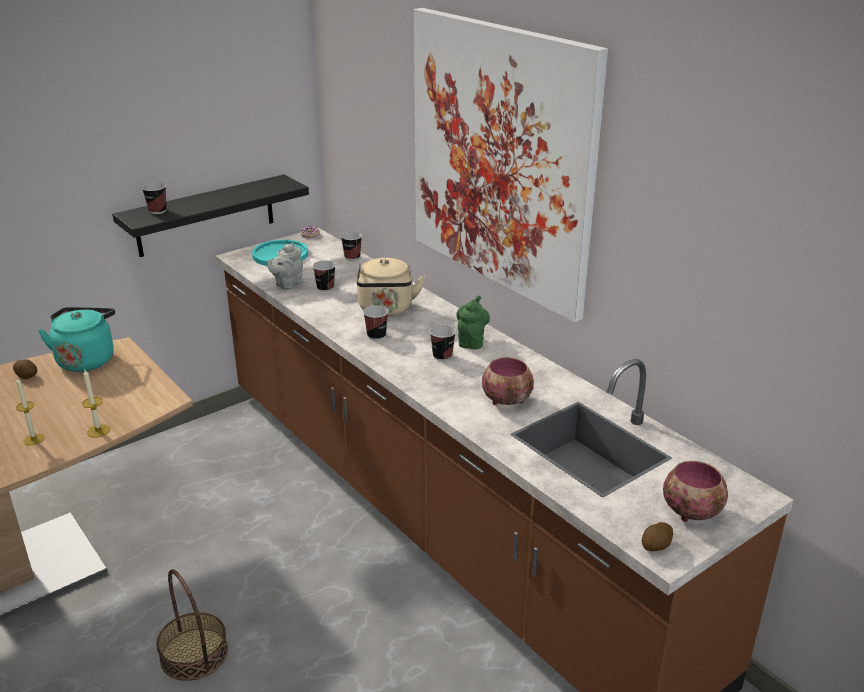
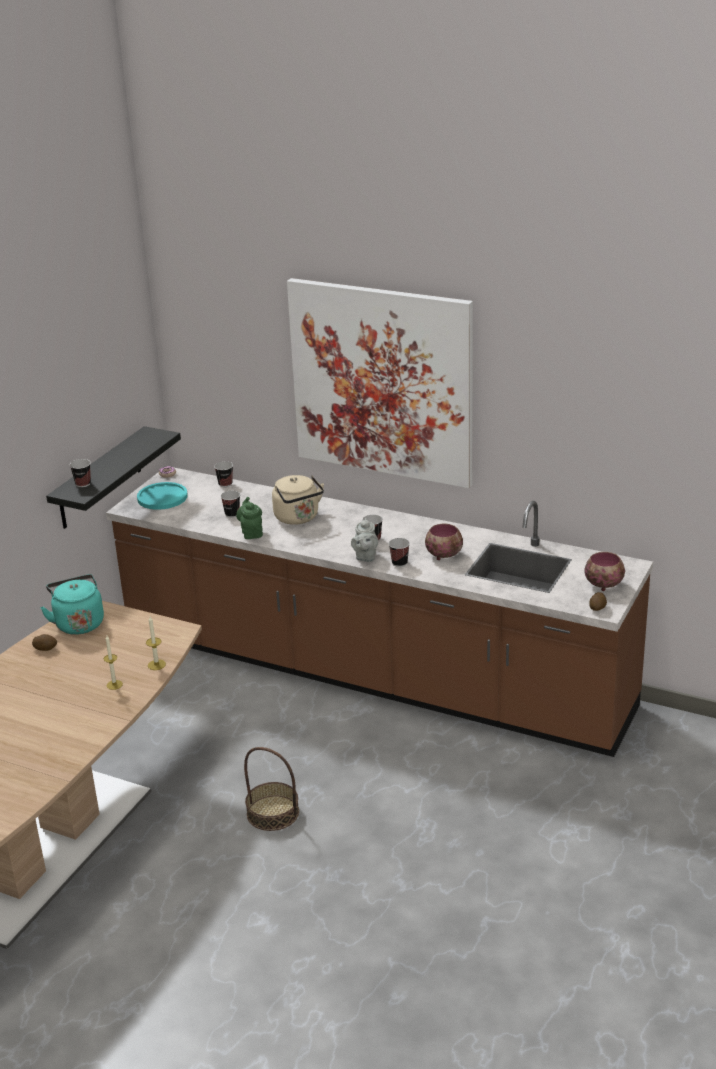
camera: 25 degrees left, 0 degrees up
grey teapot [267,242,303,290] -> grey teapot moved to [351,518,378,562]
cup [363,305,389,340] -> cup moved to [389,538,410,567]
green teapot [456,296,490,349] -> green teapot moved to [236,497,263,539]

